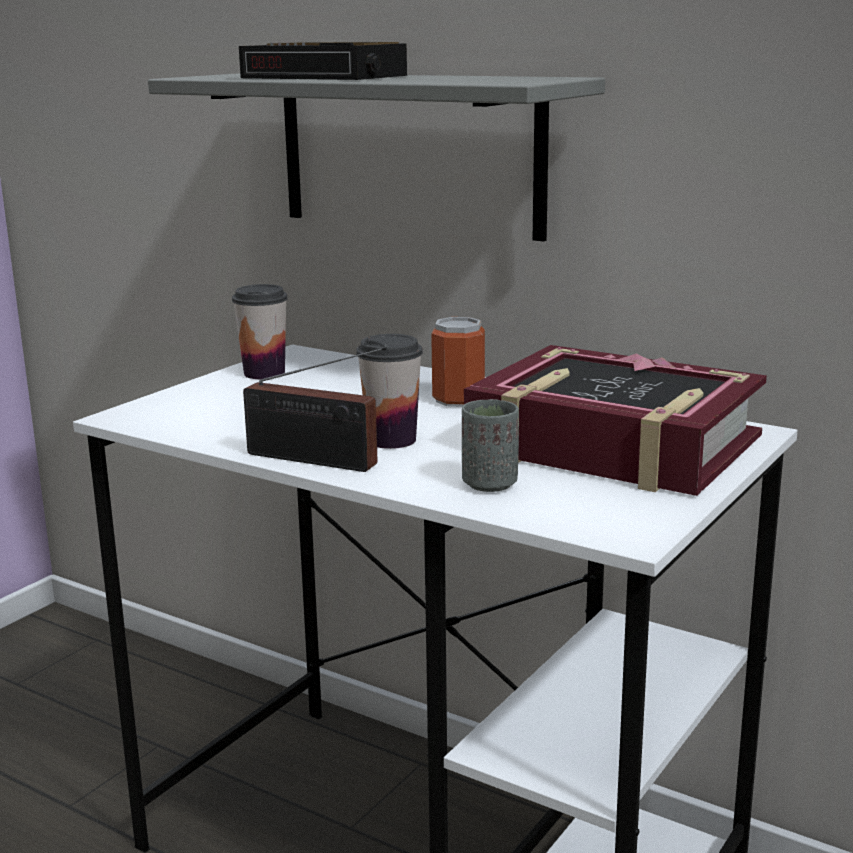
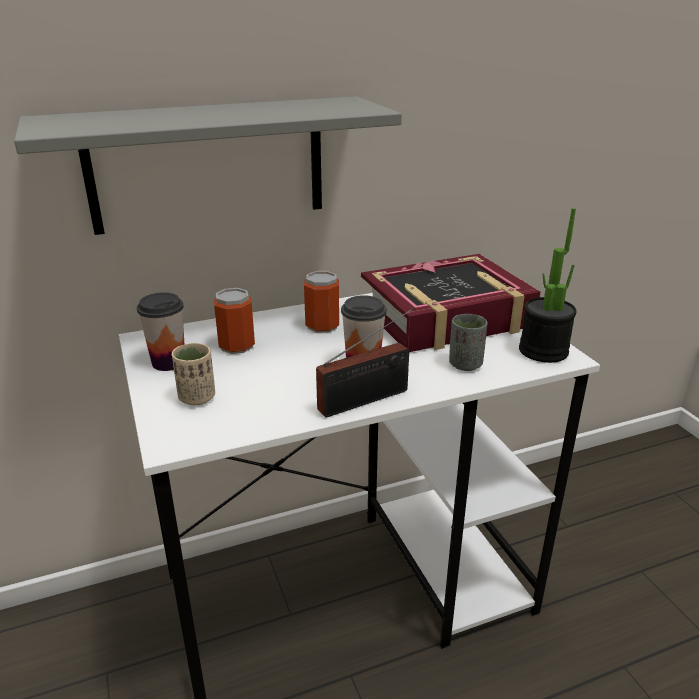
camera: 55 degrees left, 10 degrees up
alarm clock [239,42,407,80] -> none
none -> beige cup [172,343,215,405]
none -> can [214,288,255,354]
none -> potted plant [519,208,577,363]

